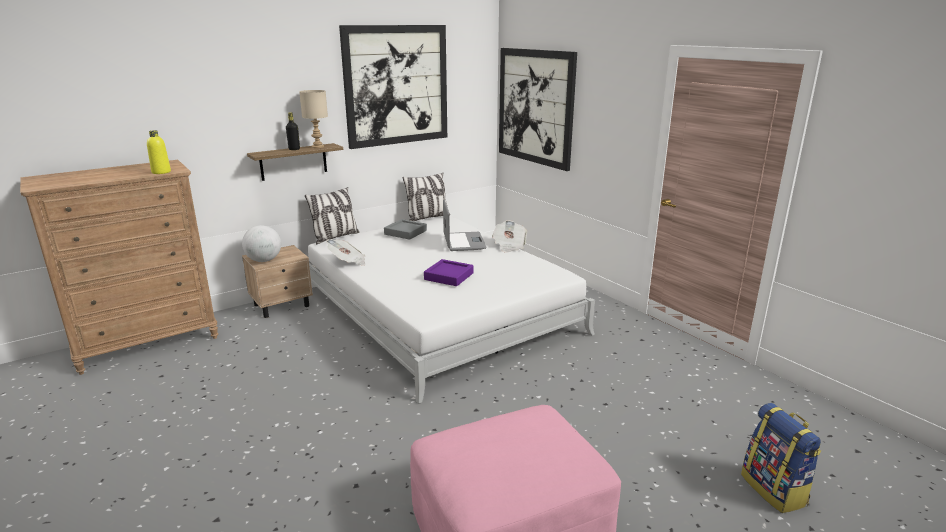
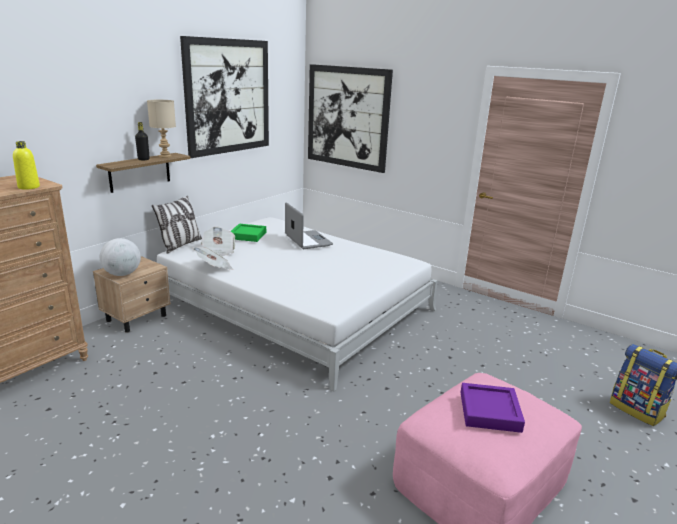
camera: 20 degrees left, 0 degrees up
grey tray [384,219,427,240] -> green tray [231,224,266,242]
pillow [402,173,450,221] -> none
purple tray [424,259,474,286] -> purple tray moved to [460,383,525,433]
newspaper [492,220,527,252] -> newspaper moved to [201,227,235,257]

